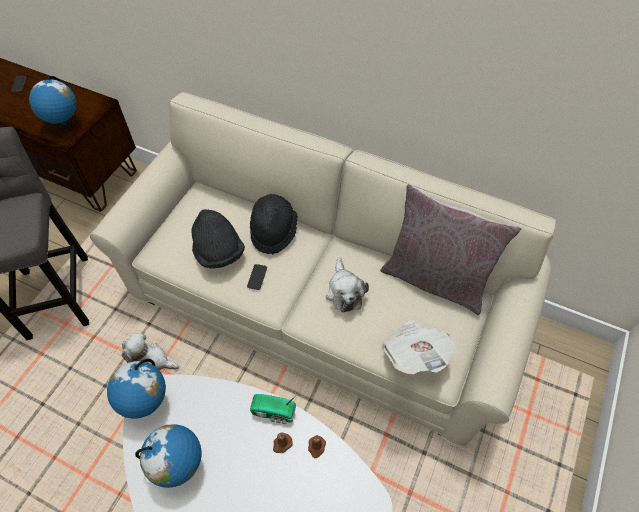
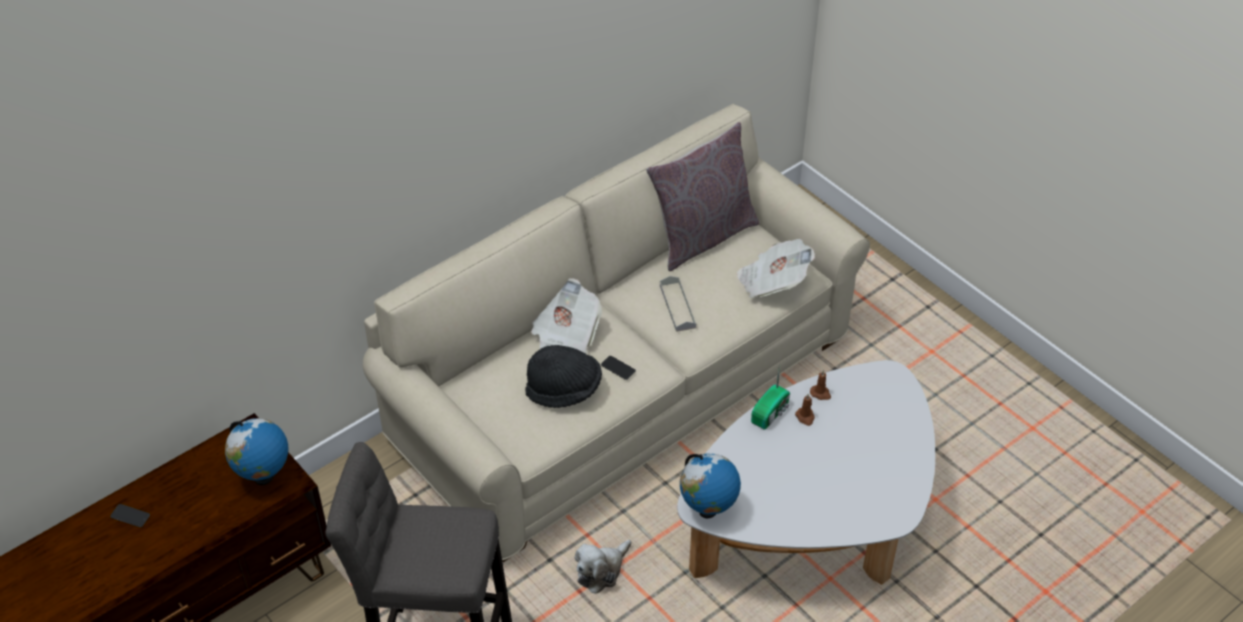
camera: 65 degrees left, 10 degrees down
globe [135,424,202,488] -> none
black hat [250,194,297,255] -> newspaper [531,278,602,354]
plush toy [326,258,369,312] -> grey tray [660,276,696,332]

